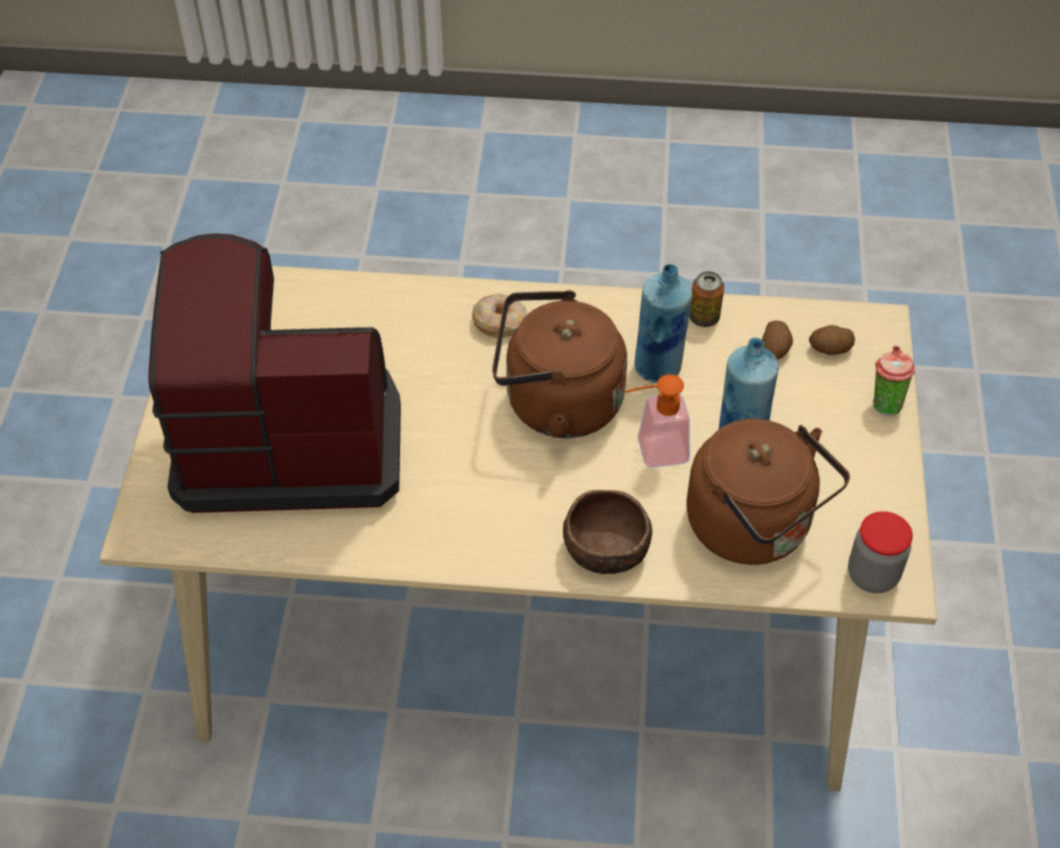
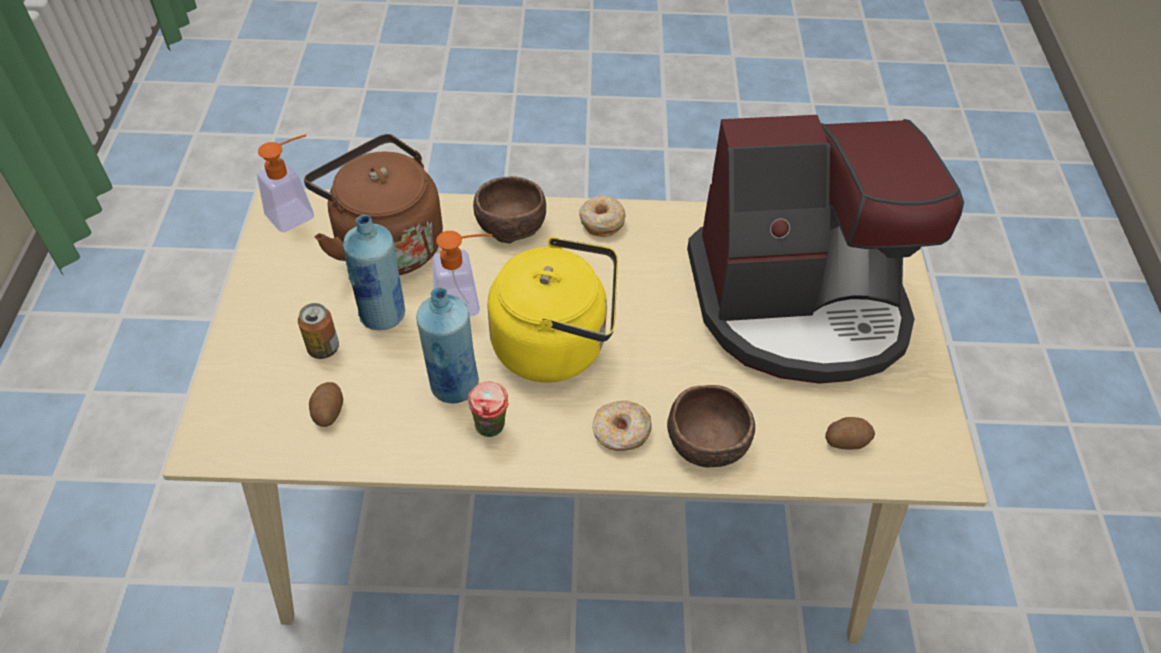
camera: 175 degrees right, 0 degrees up
brown kettle [492,290,627,438] -> yellow kettle [488,237,618,383]
can [689,271,724,327] -> can moved to [298,303,339,359]
potato [809,325,855,355] -> potato moved to [825,417,875,449]
jar [848,511,913,593] -> soap dispenser [257,134,314,233]
cup [873,346,915,416] -> cup moved to [468,381,509,437]
none -> donut [579,196,626,237]
none -> brown bowl [667,385,755,467]

